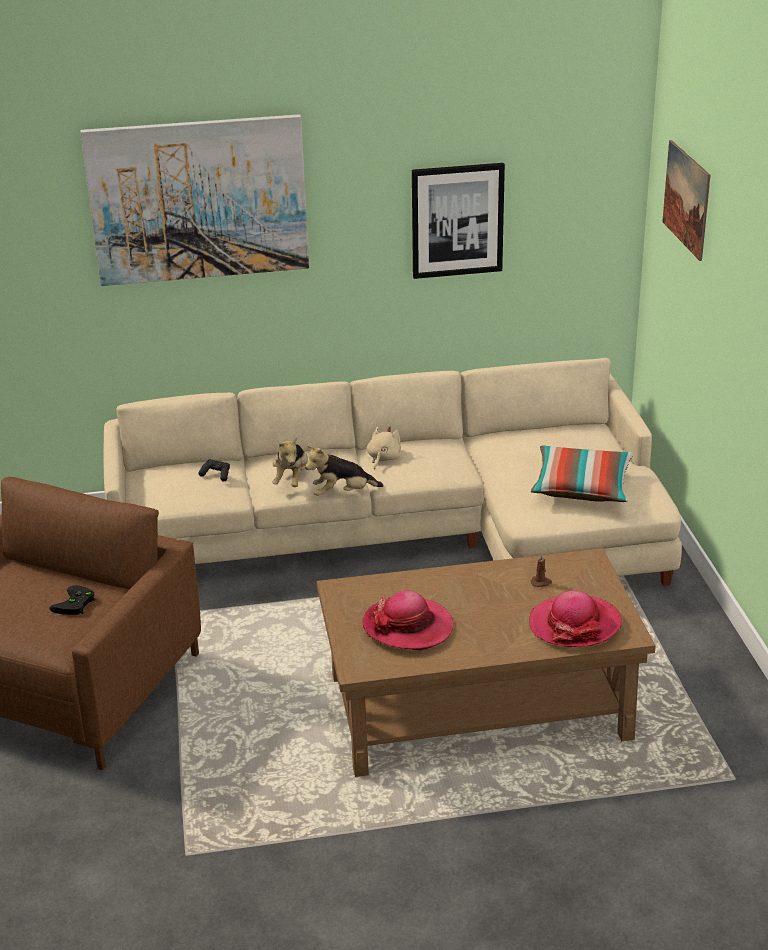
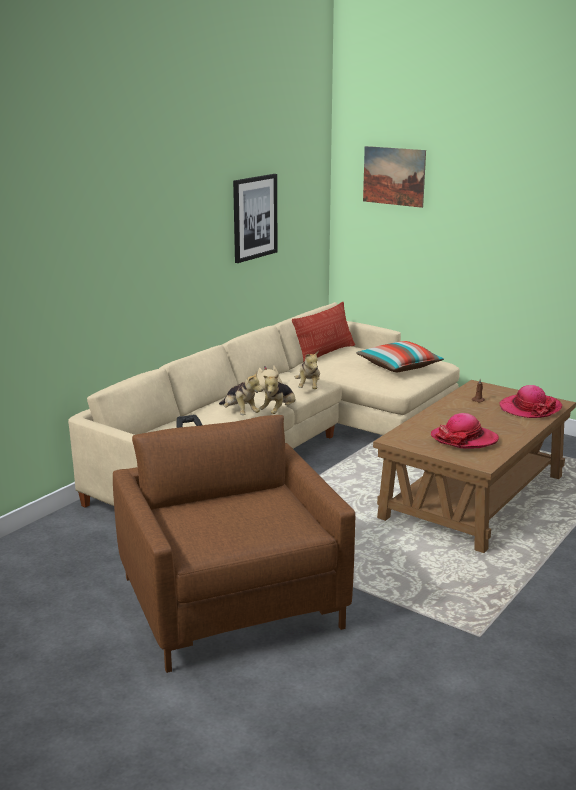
camera: 45 degrees left, 10 degrees down
black game controller [49,585,95,615] -> none
picture [81,114,309,286] -> none
none -> pillow [292,302,355,362]
none -> plush toy [295,350,320,389]

